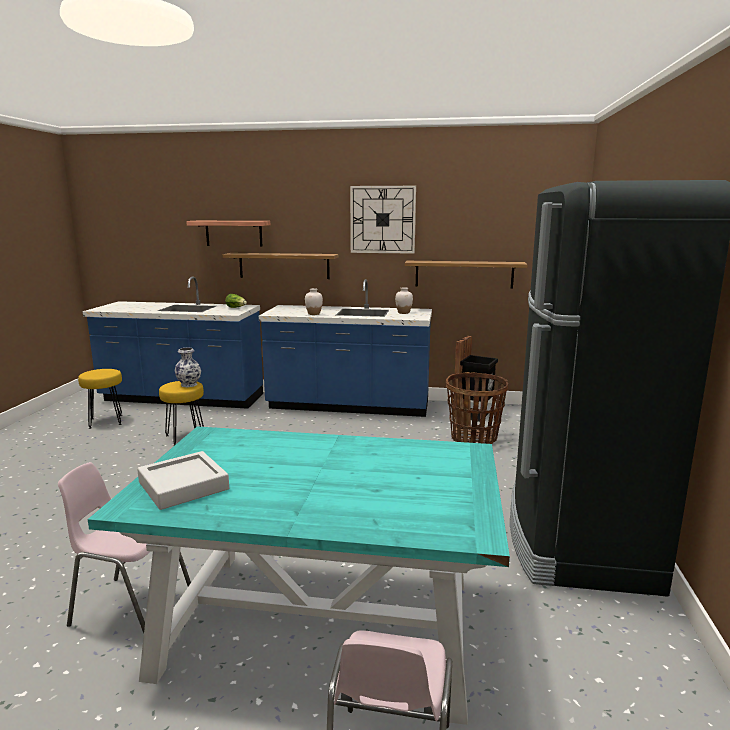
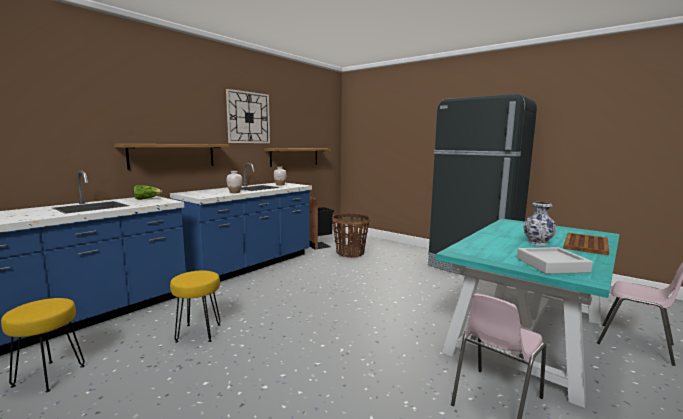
camera: 60 degrees left, 5 degrees down
vase [175,347,201,387] -> vase moved to [523,202,556,246]
shelf [186,221,270,246] -> none
none -> brown tray [563,233,609,255]

